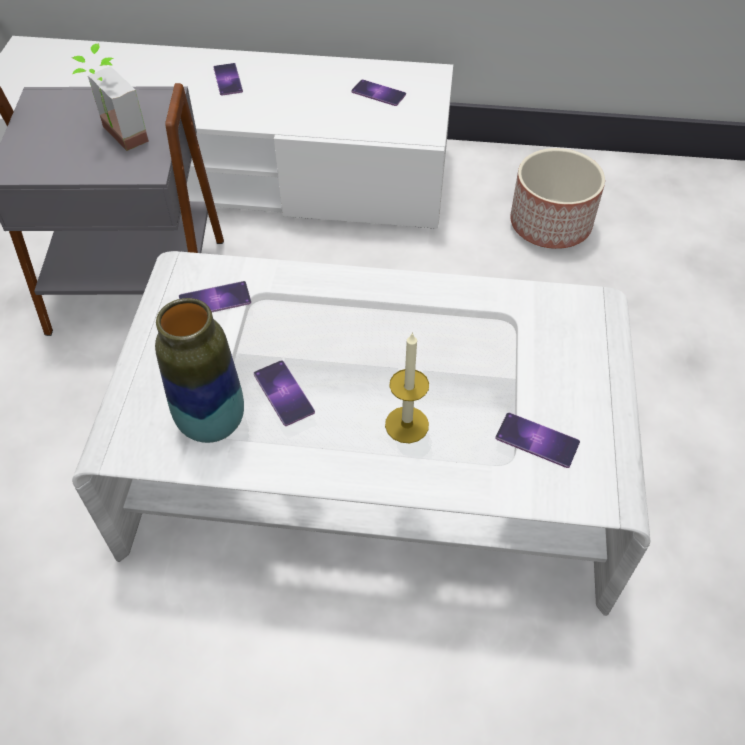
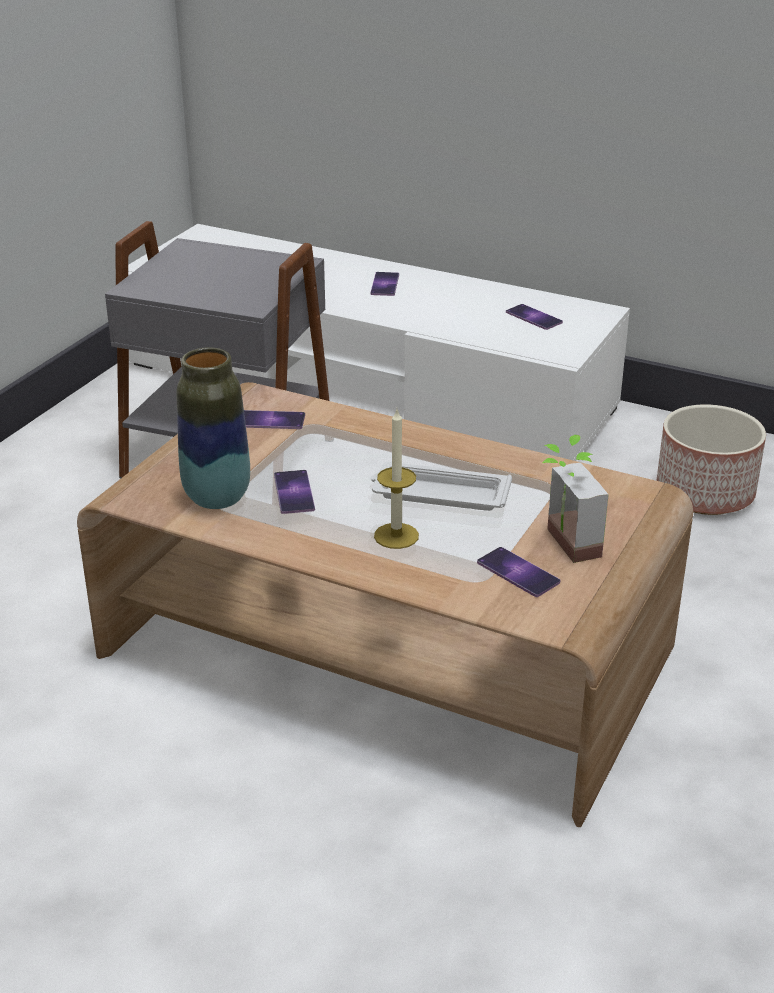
camera: 20 degrees right, 20 degrees down
potted plant [72,44,149,151] -> potted plant moved to [542,435,609,563]
white coffee table [72,251,650,616] -> brown coffee table [77,382,693,827]
none -> white tray [371,462,512,511]

